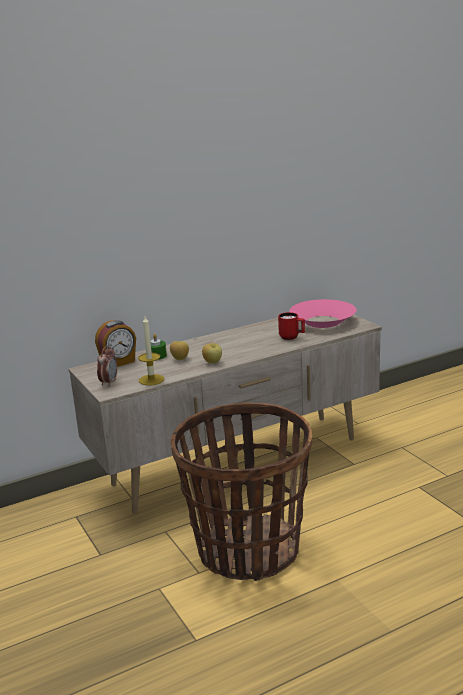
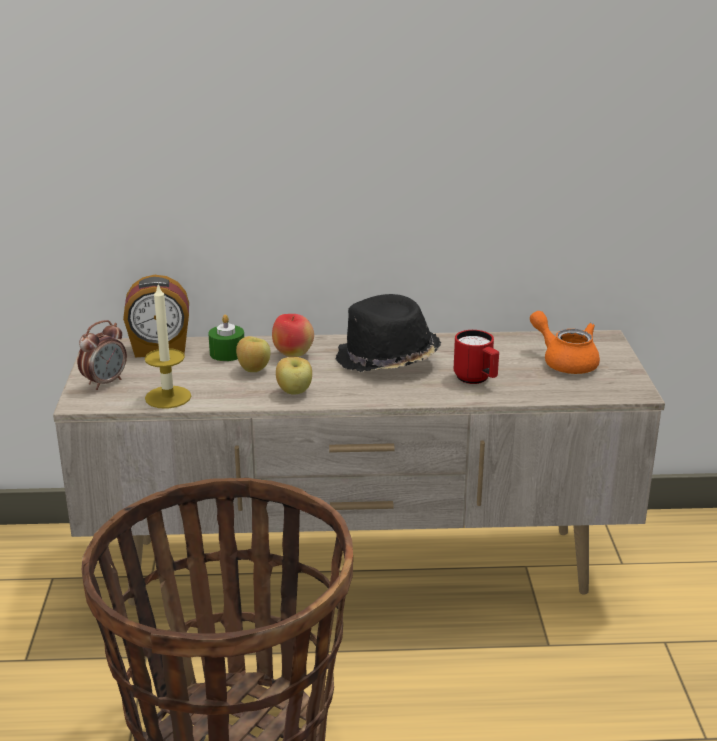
camera: 25 degrees right, 5 degrees up
pink bowl [289,299,357,328] -> orange teapot [530,311,600,374]
none -> apple [272,314,314,357]
none -> black hat [335,294,441,372]

